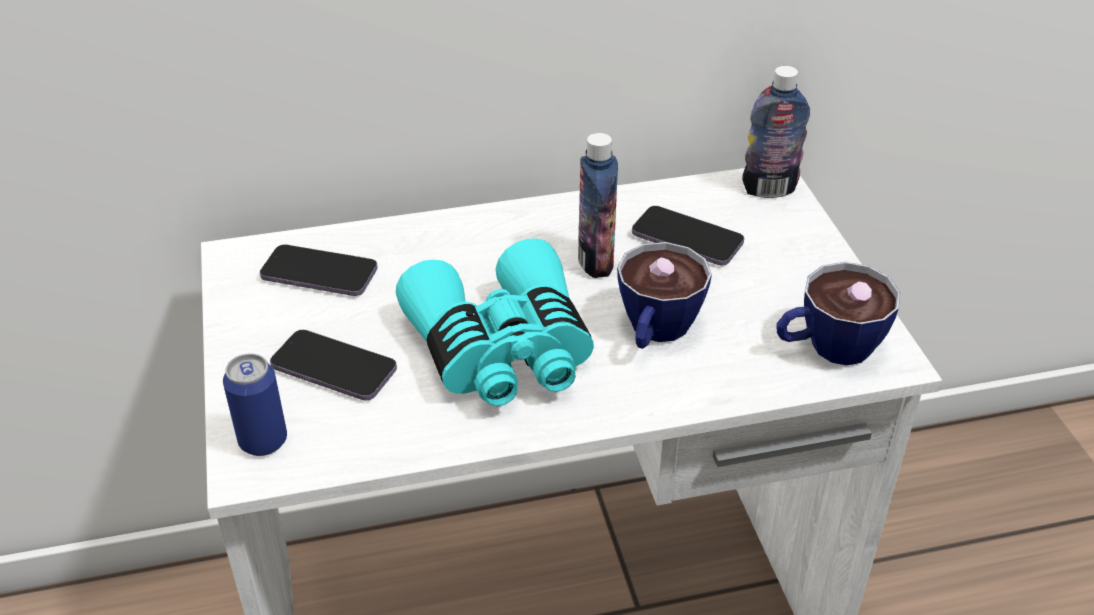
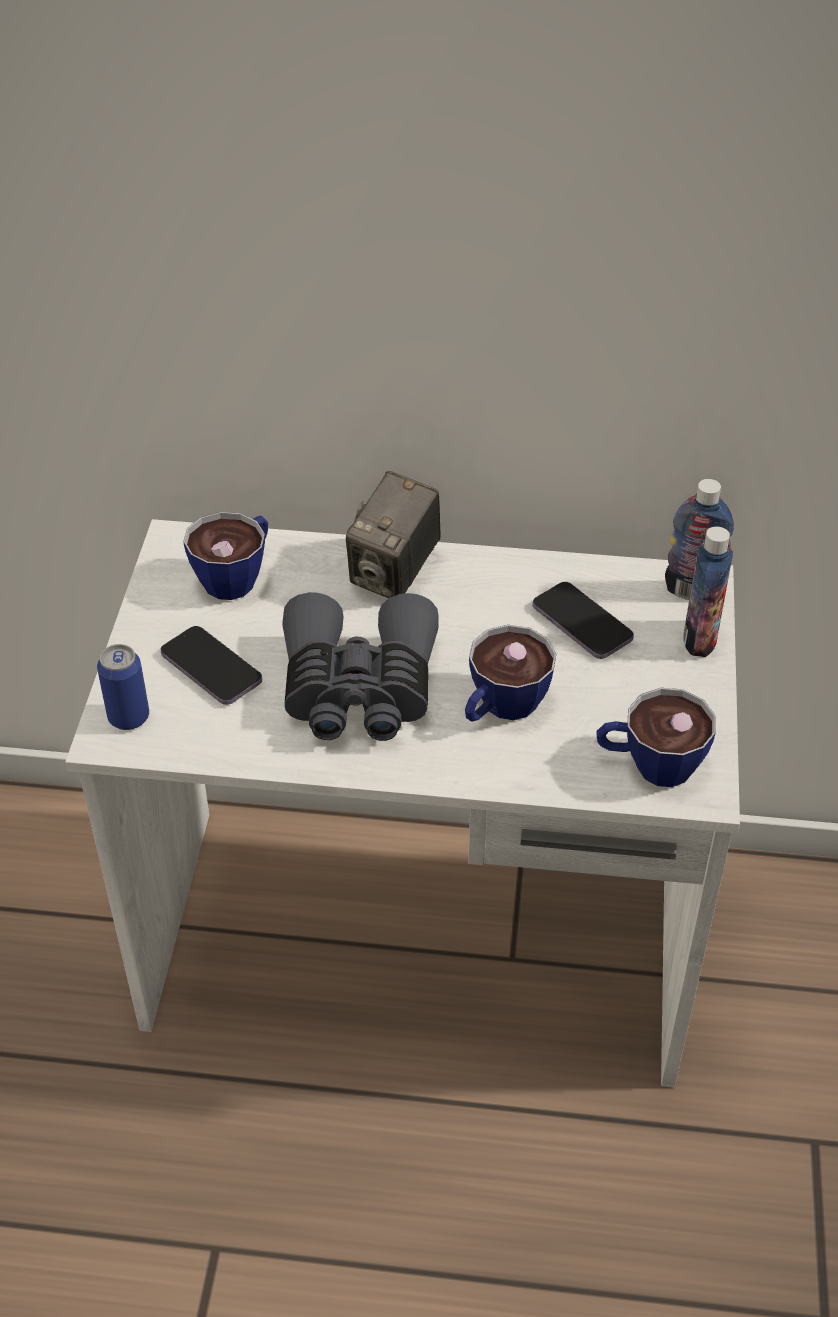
camera: 20 degrees right, 5 degrees up
phone [260,245,378,296] -> cup [183,512,268,600]
turquoise binoculars [396,238,594,406] -> grey binoculars [282,592,439,741]
bottle [578,133,618,278] -> bottle moved to [683,527,733,657]
none -> camera [346,471,441,598]

